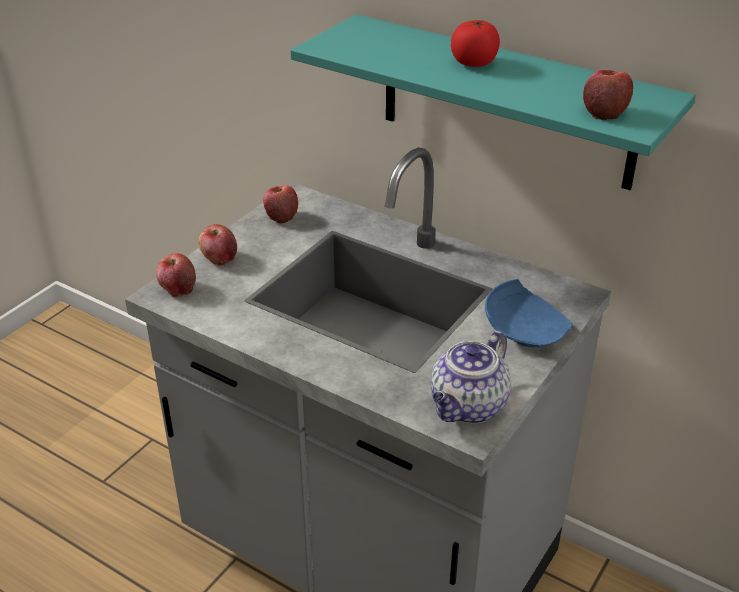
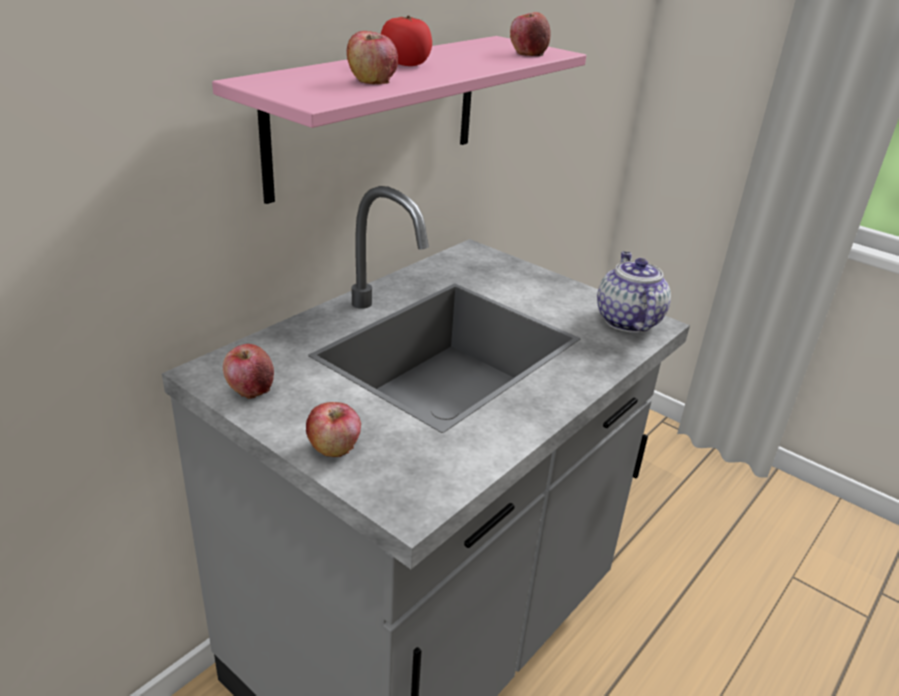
camera: 85 degrees left, 5 degrees down
apple [156,253,196,297] -> apple moved to [347,31,398,84]
turquoise shelf [290,14,696,190] -> pink shelf [212,36,586,204]
teapot [431,331,511,424] -> teapot turned 135 degrees counterclockwise [597,252,671,333]
blue plate [485,279,572,348] -> none

